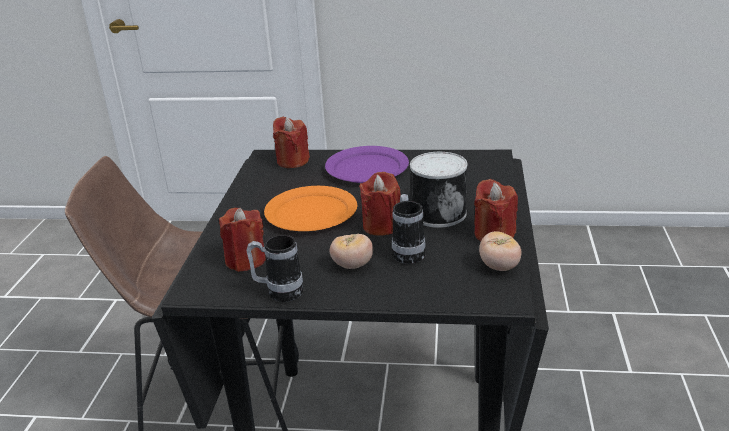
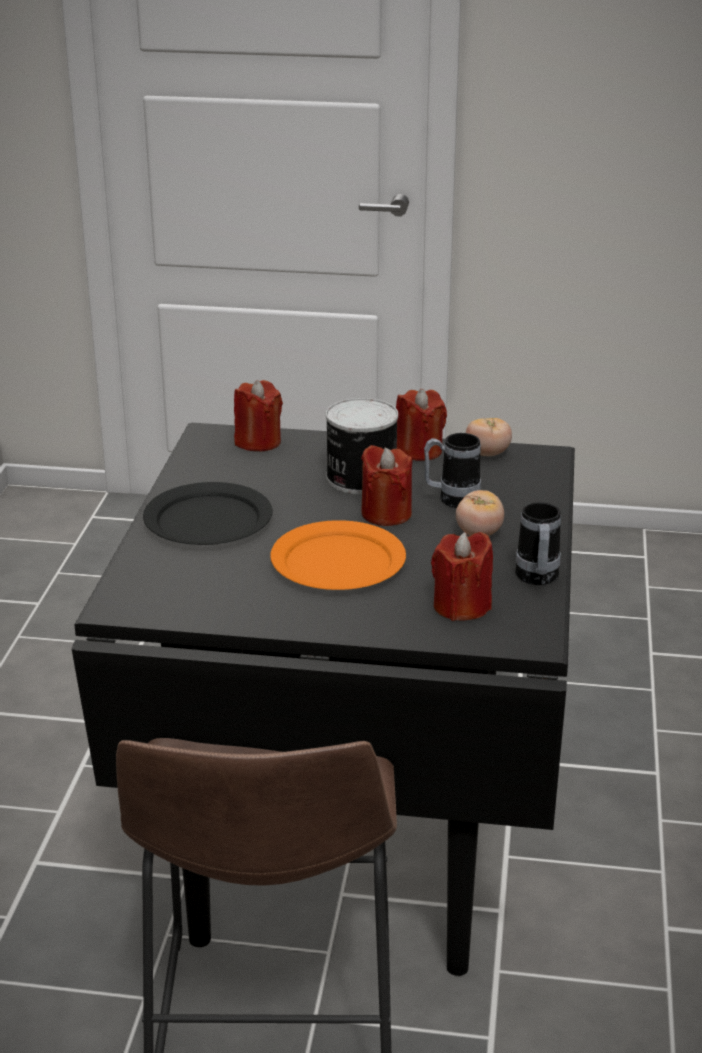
camera: 90 degrees left, 0 degrees up
red candle [273,117,310,168] -> red candle moved to [234,380,283,451]
purple plate [325,146,409,183] -> black plate [143,482,273,545]

